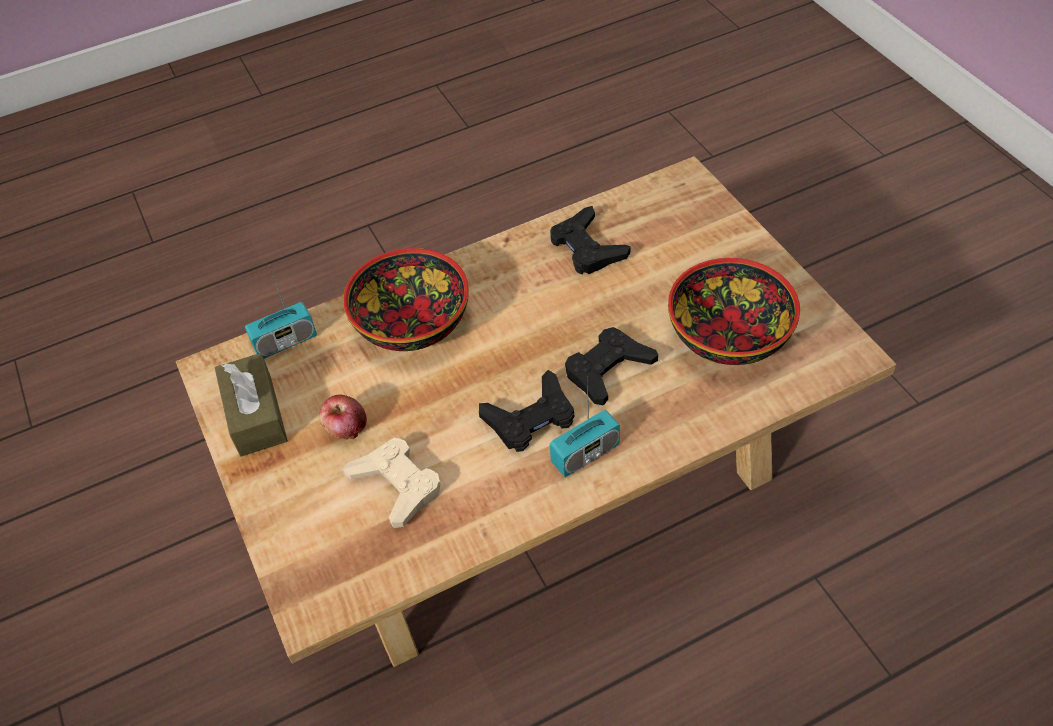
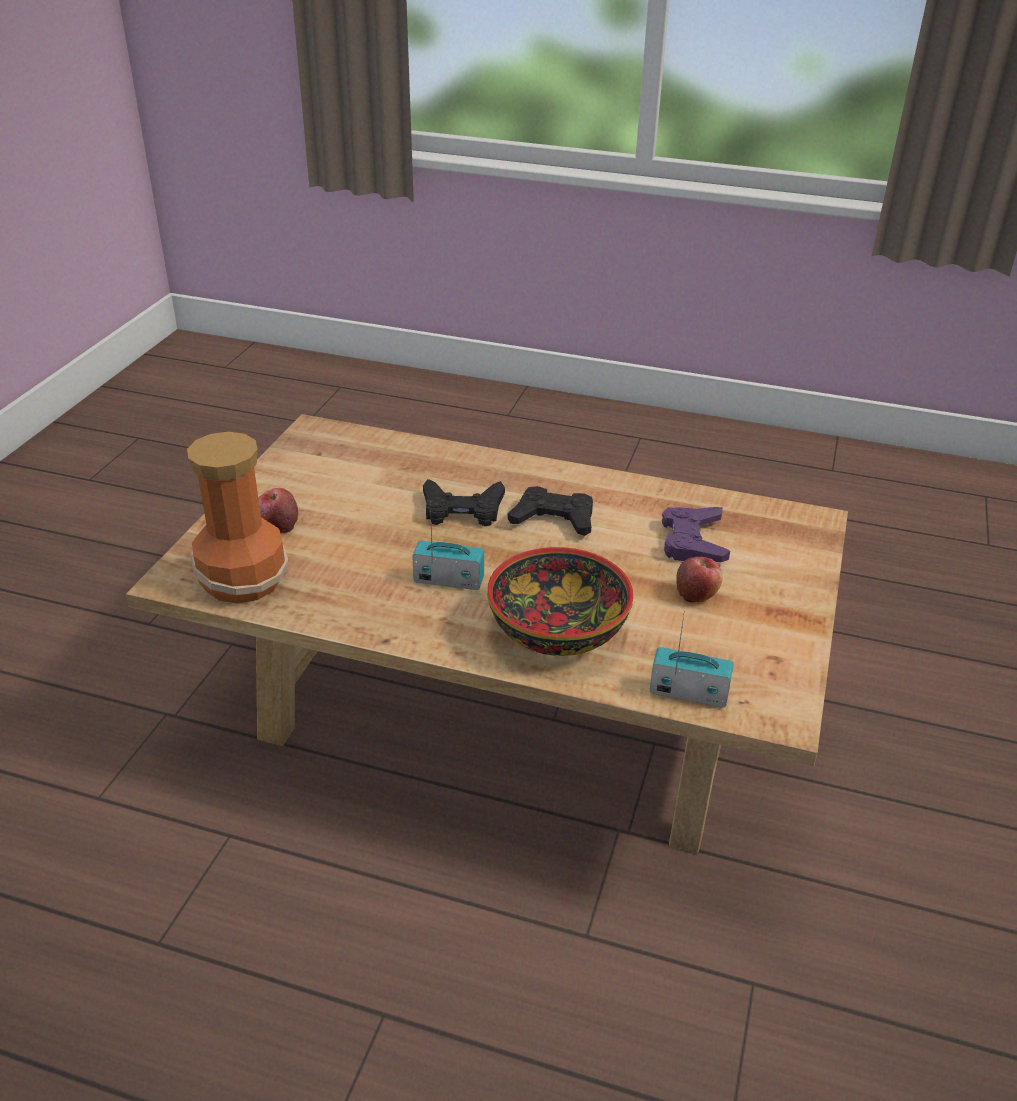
camera: 140 degrees left, 15 degrees down
brown tissue box [215,353,288,457] -> none
beige game controller [343,438,440,528] -> purple game controller [662,507,730,562]
black game controller [550,206,631,274] -> none
radio [550,376,620,477] -> radio moved to [412,502,484,590]
bowl [668,258,800,365] -> none
none -> vase [187,432,288,603]
none -> apple [258,488,298,533]

